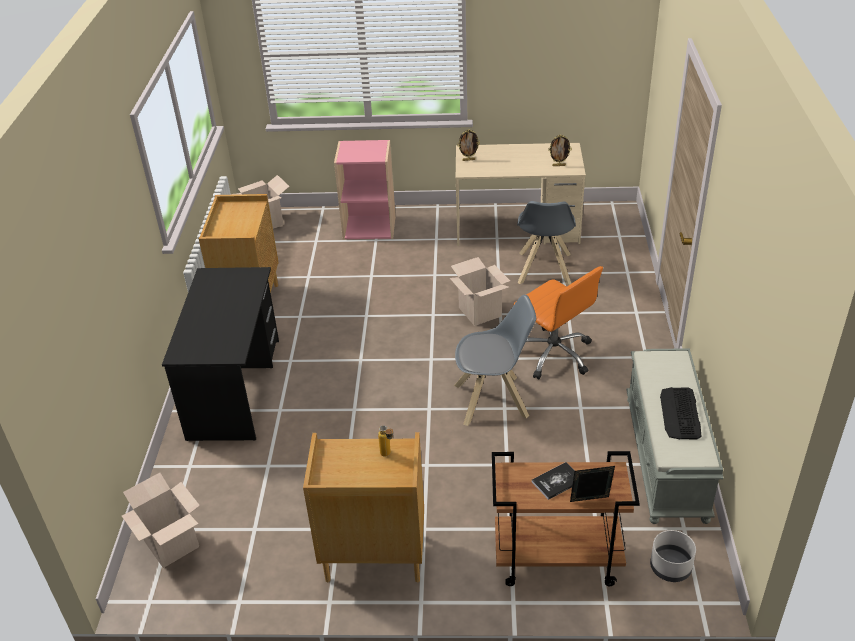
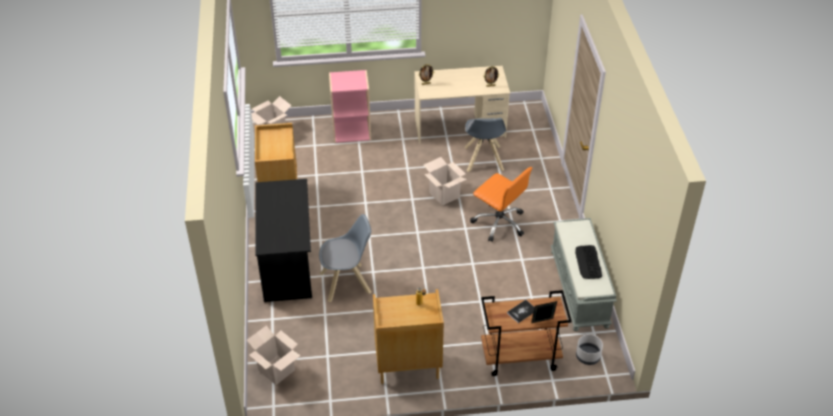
camera: 10 degrees left, 5 degrees up
grey chair [454,295,536,426] -> grey chair moved to [319,214,371,302]

